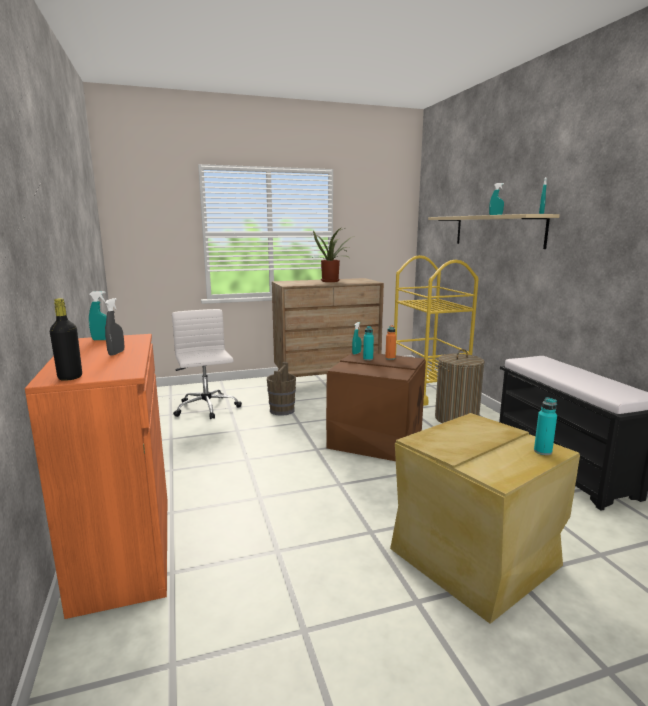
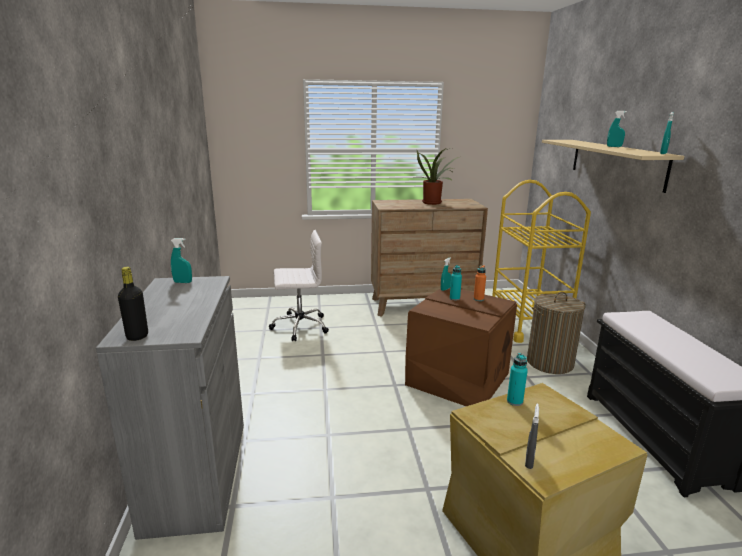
camera: 10 degrees right, 5 degrees up
orange cabinet [25,334,167,619] -> grey cabinet [96,276,244,540]
grey spray bottle [105,298,124,355] -> grey spray bottle moved to [525,404,539,469]
white office chair [172,309,242,419] -> white office chair turned 90 degrees clockwise [269,230,329,341]
brown bucket [267,362,296,416] -> none
turquoise bottle [534,397,557,455] -> turquoise bottle moved to [507,353,528,406]

